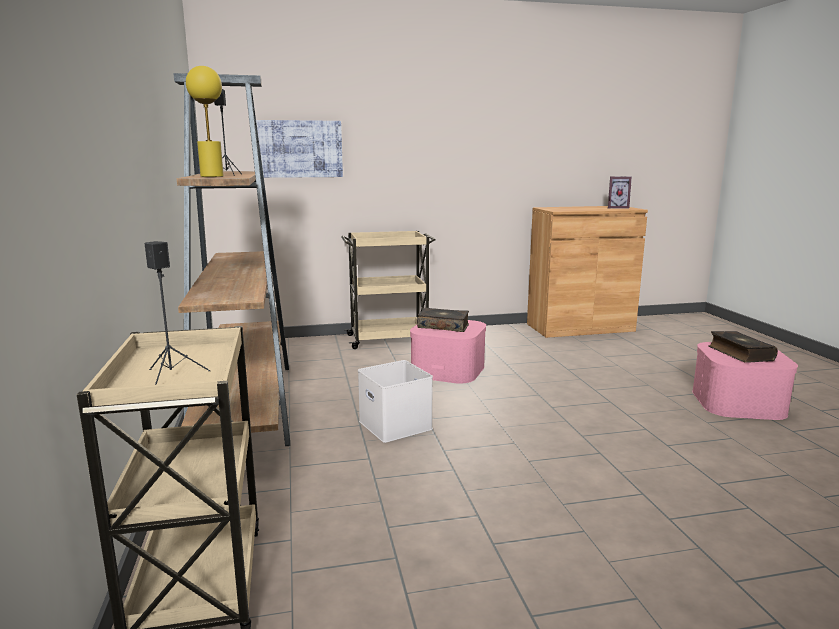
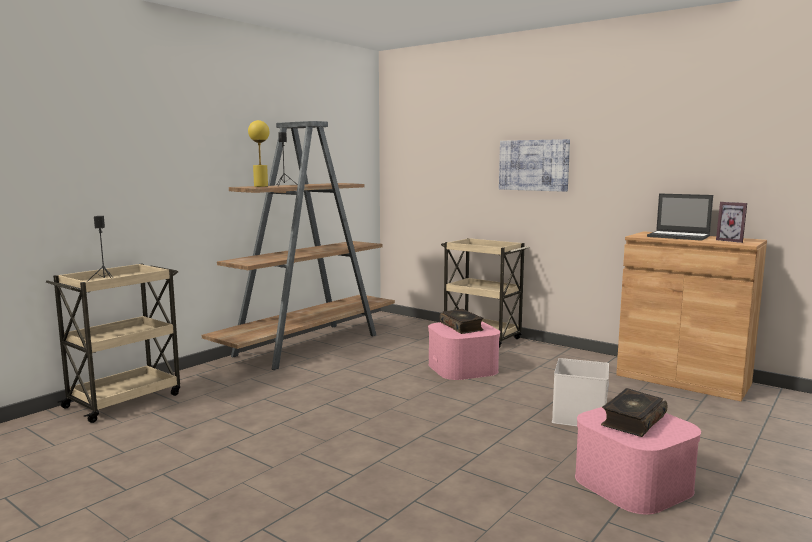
camera: 50 degrees right, 5 degrees down
picture [256,120,343,178] -> picture moved to [499,139,570,192]
white storage box [358,360,433,443] -> white storage box moved to [552,358,609,426]
none -> laptop [647,193,713,241]

